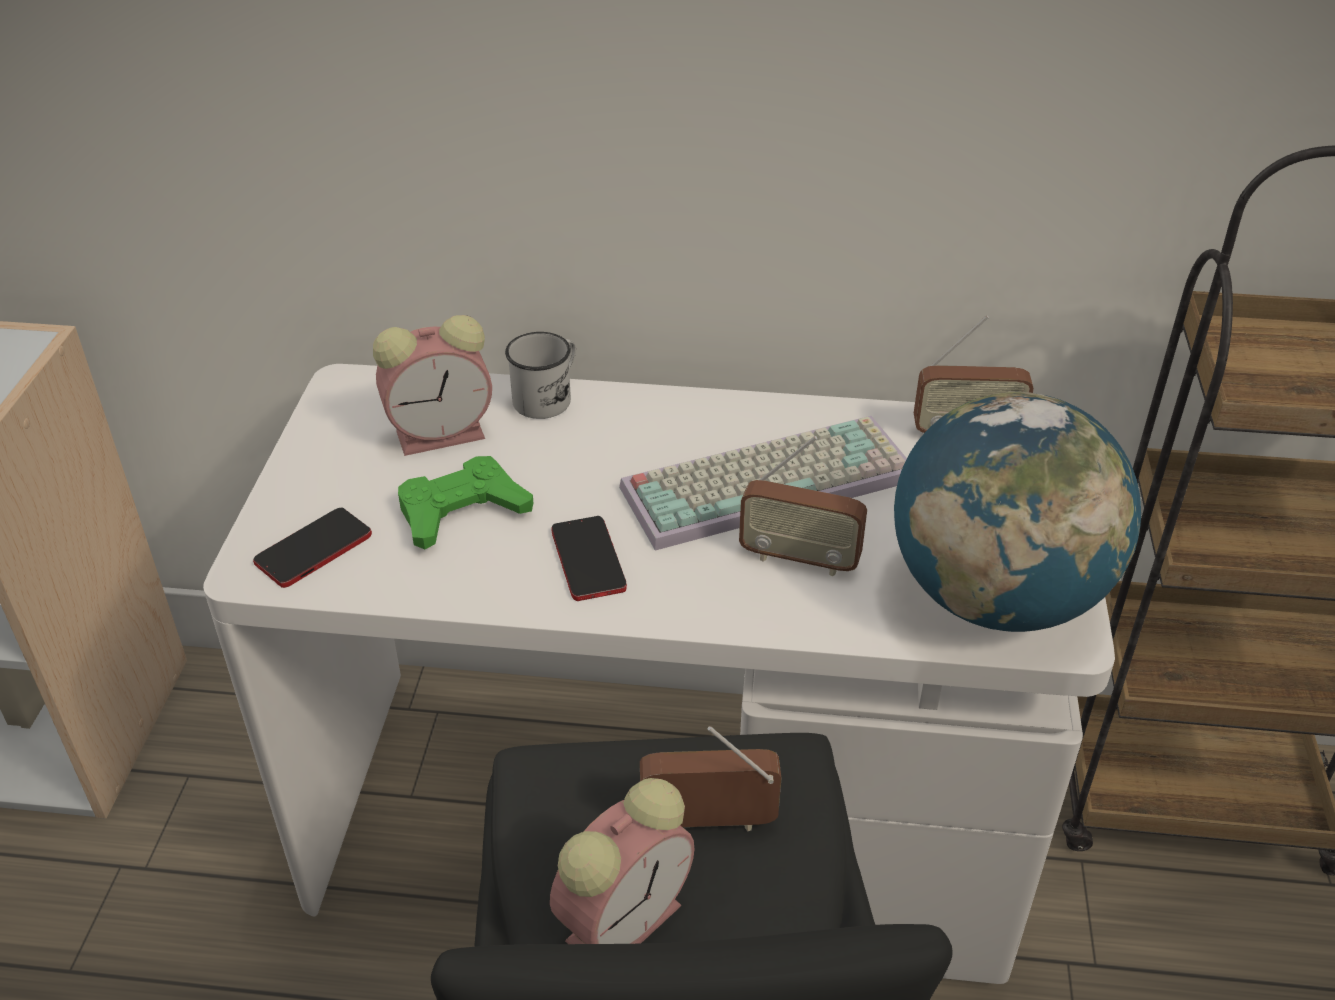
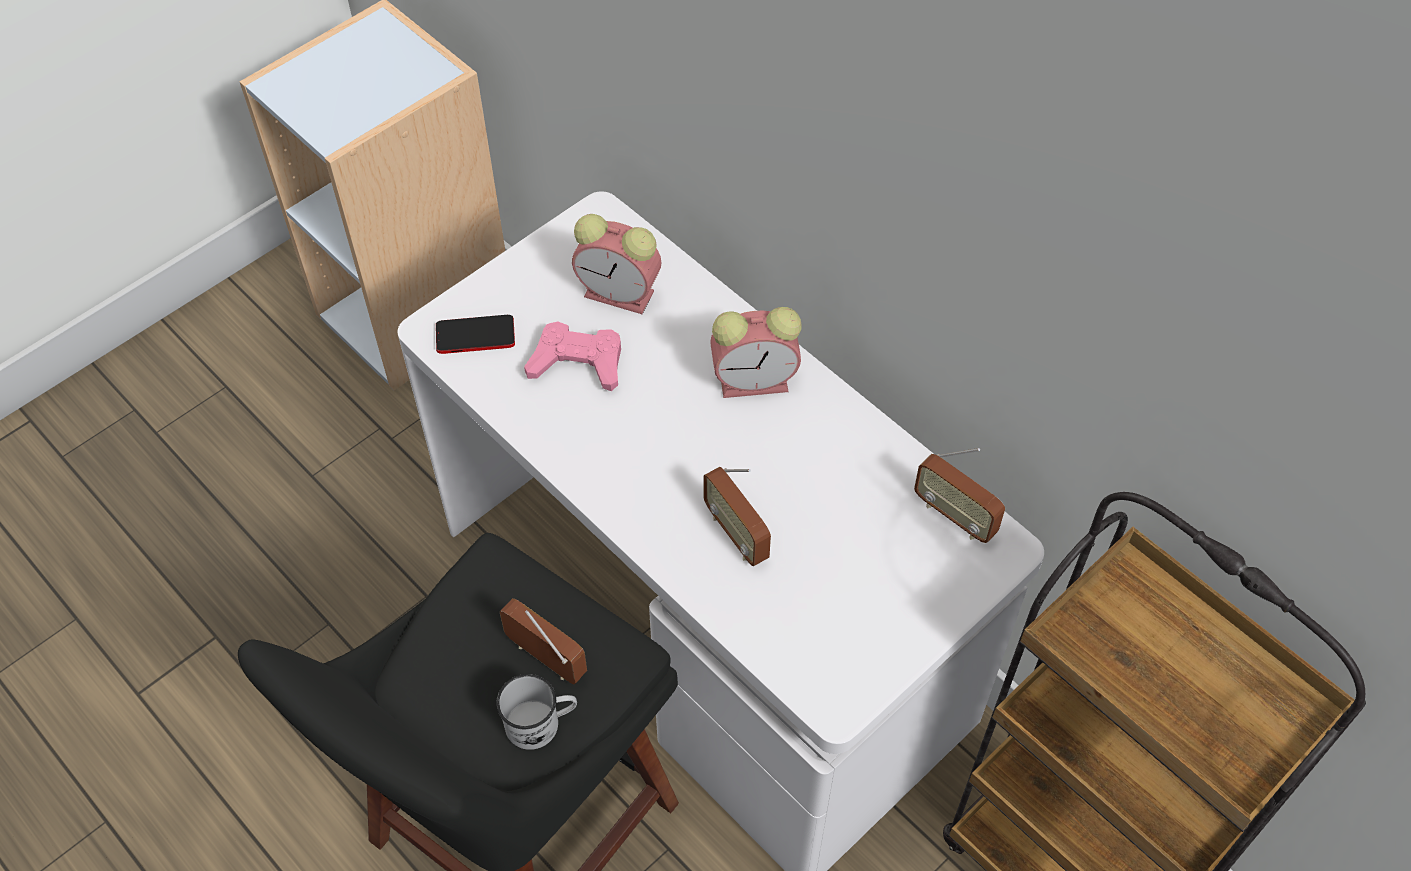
camera: 40 degrees right, 15 degrees up
green game controller [398,456,533,549] -> pink game controller [524,322,621,391]
white mug [505,332,576,419] -> white mug moved to [496,674,577,750]
alarm clock [550,778,695,944] -> alarm clock moved to [710,307,802,398]
phone [552,516,627,601] -> none
keyboard [619,416,907,551] -> none
globe [894,392,1141,632] -> none

